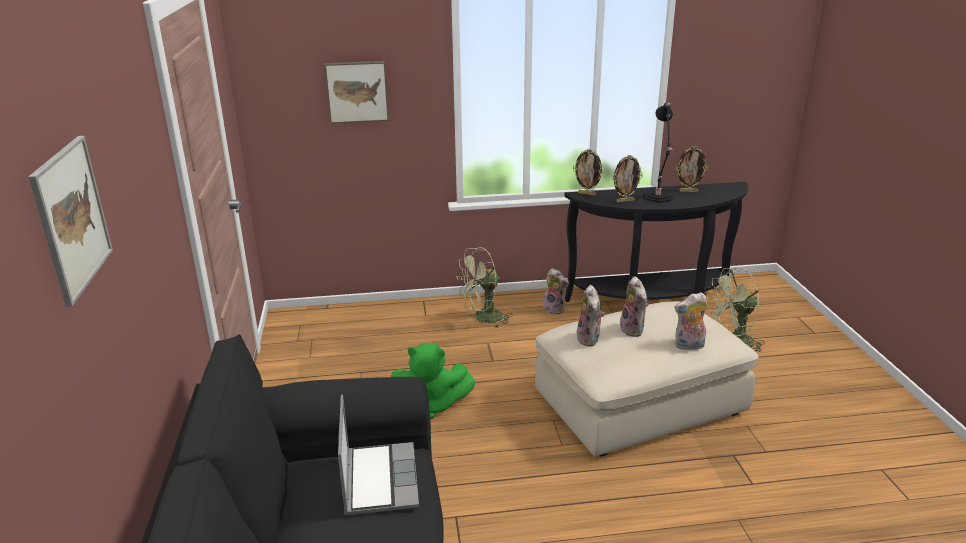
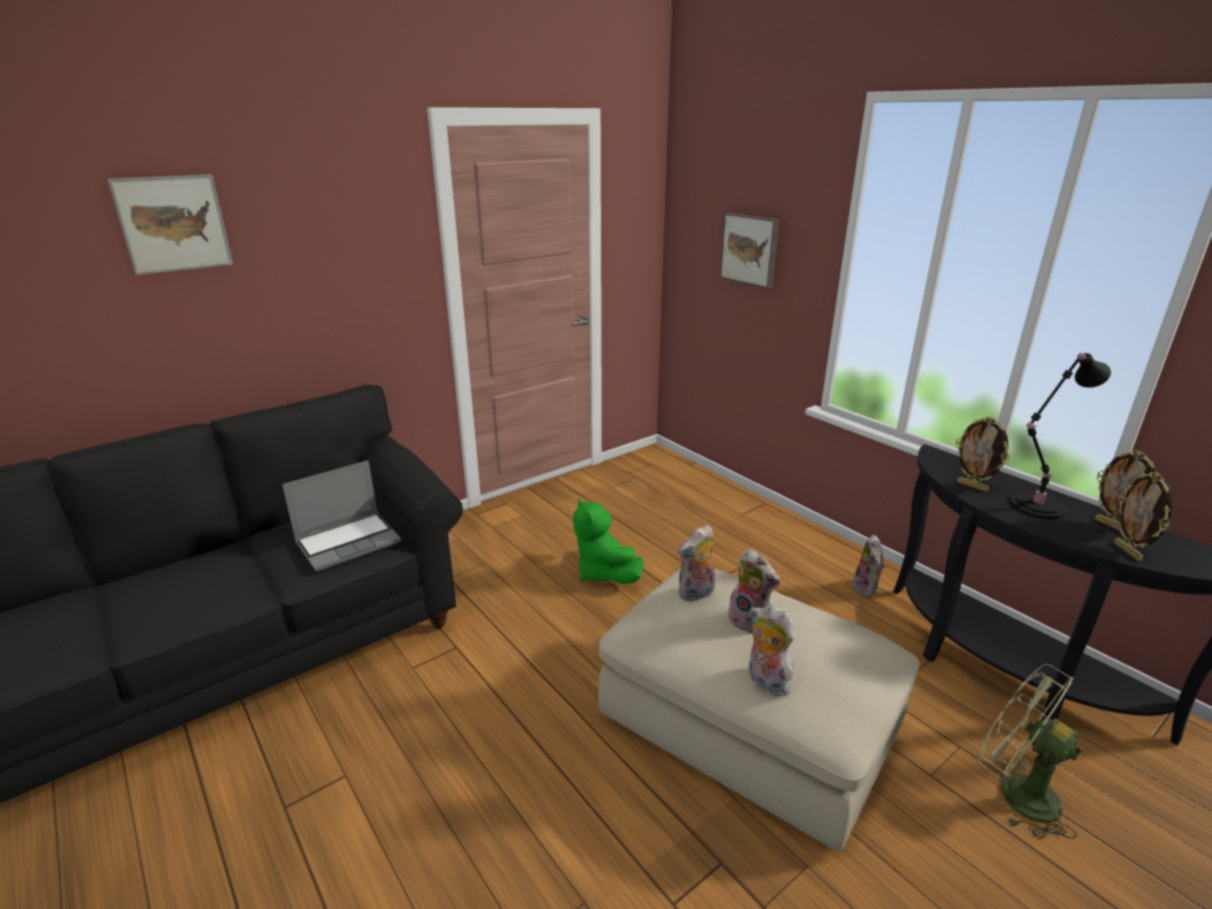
camera: 60 degrees right, 0 degrees up
green fan [456,247,513,328] -> none
picture frame [573,149,603,196] -> picture frame moved to [1114,472,1173,561]
plush toy [620,276,648,337] -> plush toy turned 90 degrees counterclockwise [728,549,780,634]

